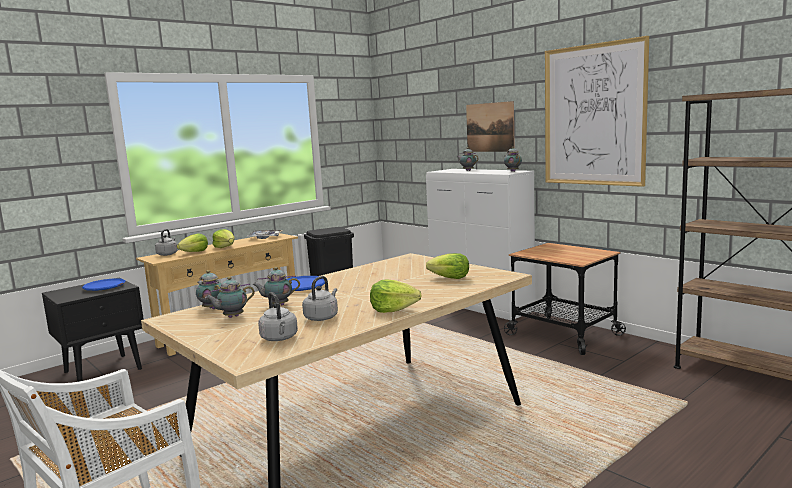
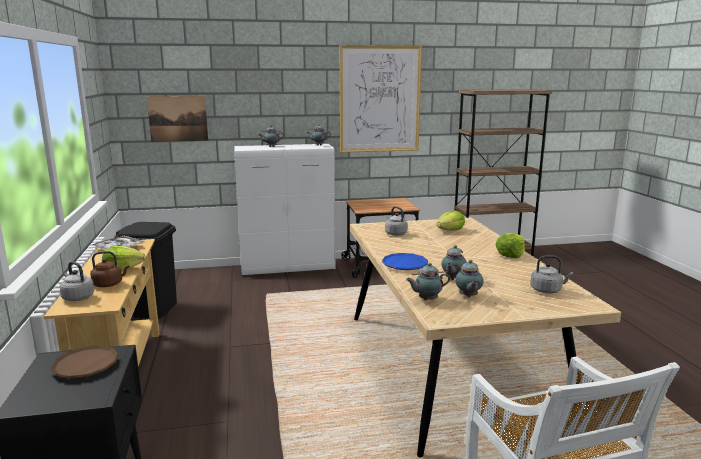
camera: 60 degrees left, 5 degrees up
blue plate [82,278,125,291] -> brown plate [51,345,119,379]
lettuce [177,233,208,252] -> brown kettle [90,251,129,287]
grey kettle [302,276,338,321] -> grey kettle moved to [385,206,408,236]
picture [466,101,515,152] -> picture moved to [147,96,208,142]

